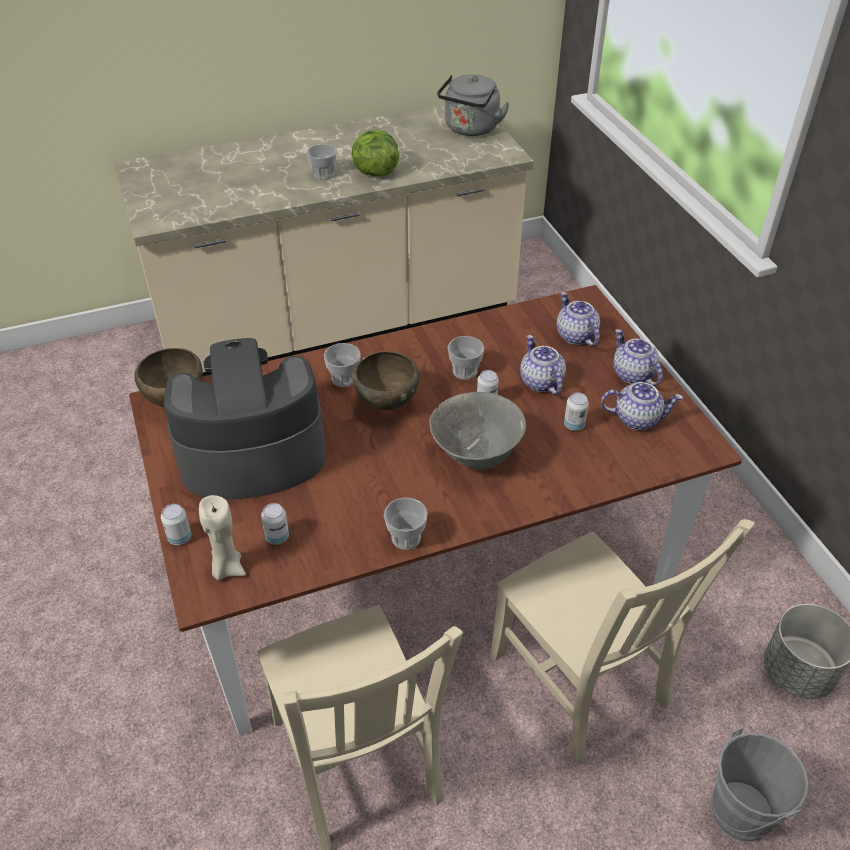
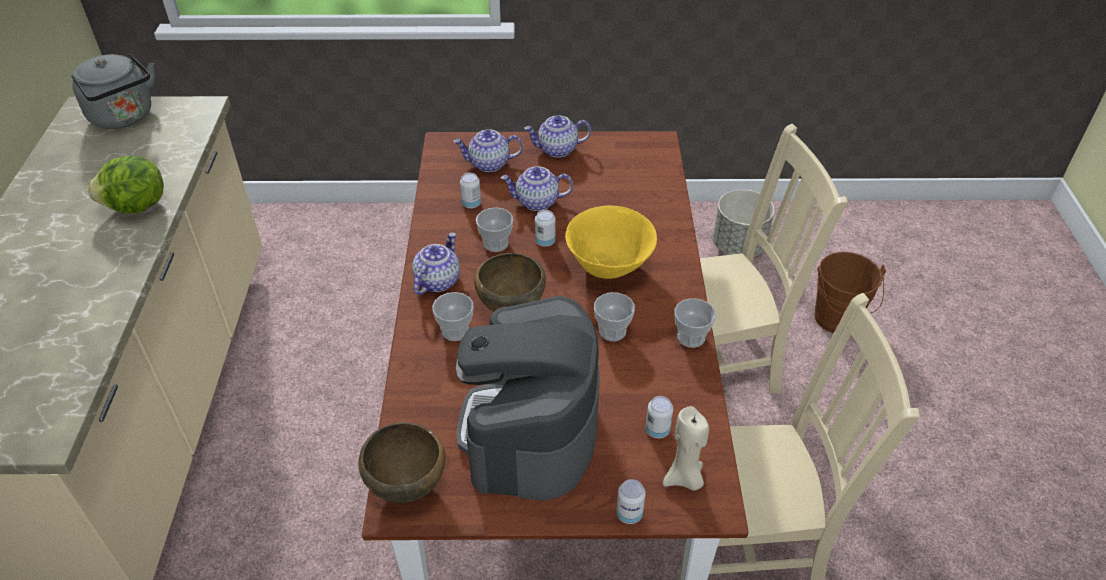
camera: 70 degrees left, 0 degrees up
cup [307,144,337,180] -> cup moved to [594,292,635,341]
grey bowl [429,392,526,470] -> yellow bowl [565,206,657,279]
can [564,393,589,431] -> can moved to [460,173,481,209]
teapot [601,382,683,430] -> teapot moved to [412,233,460,295]
grey bucket [698,727,809,842] -> brown bucket [814,252,886,333]

